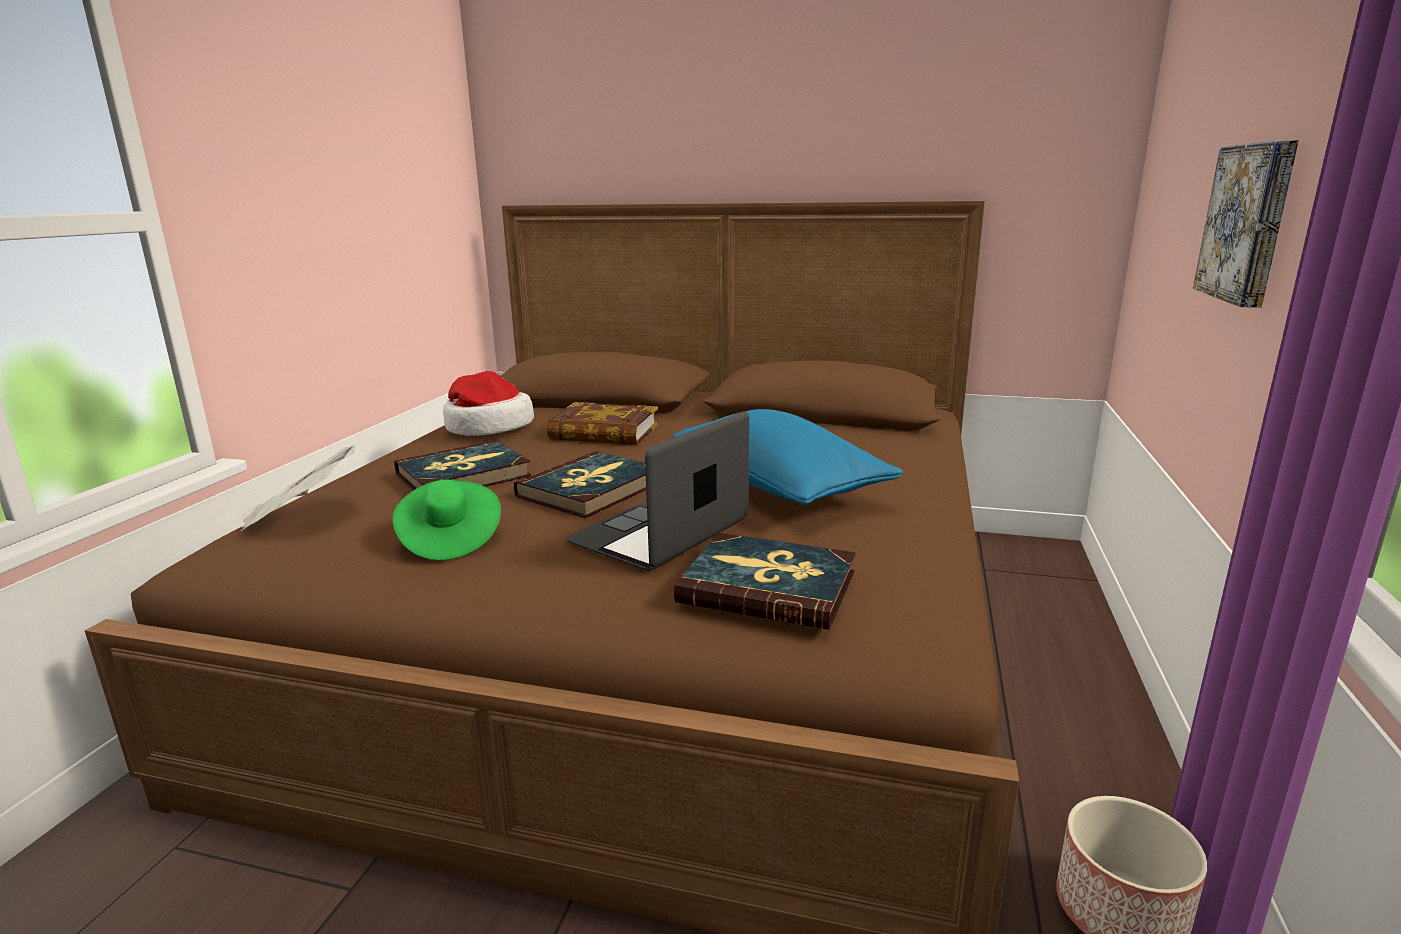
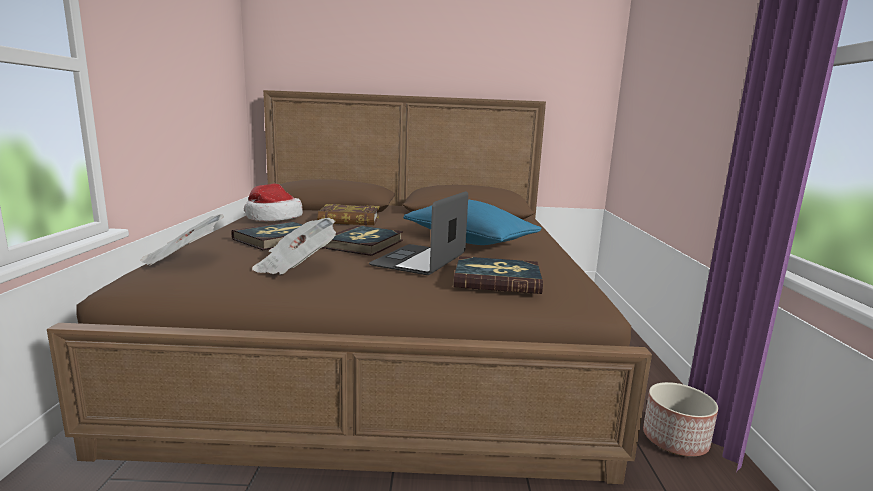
camera: 15 degrees left, 5 degrees down
green hat [393,480,501,560] -> newspaper [252,218,336,275]
picture [1193,140,1299,308] -> none

